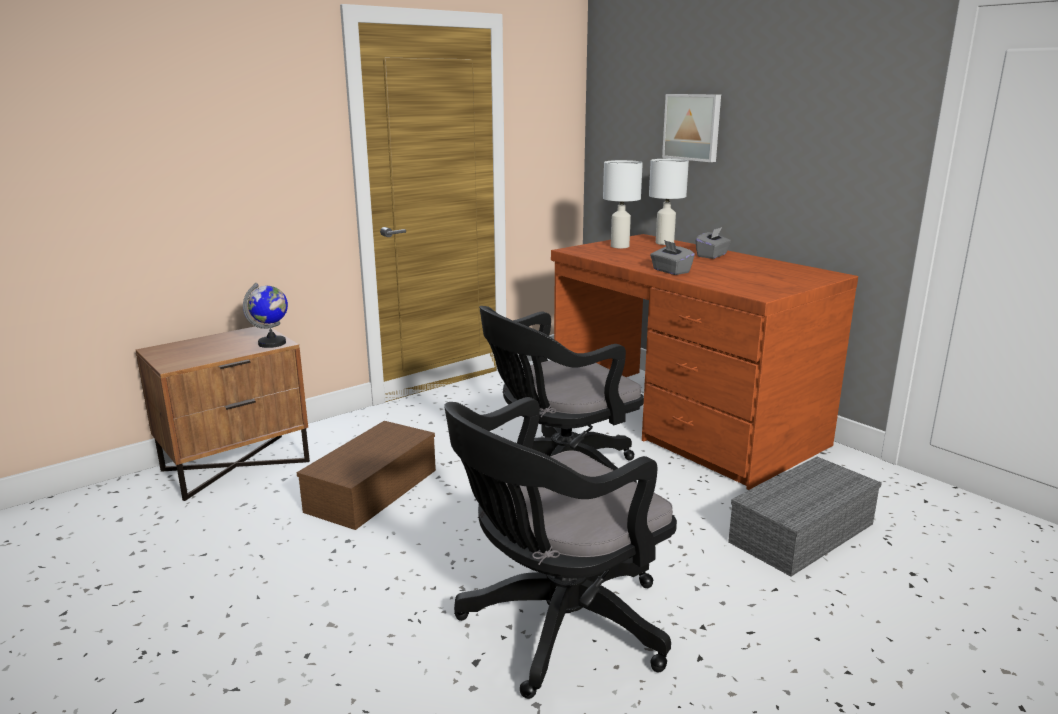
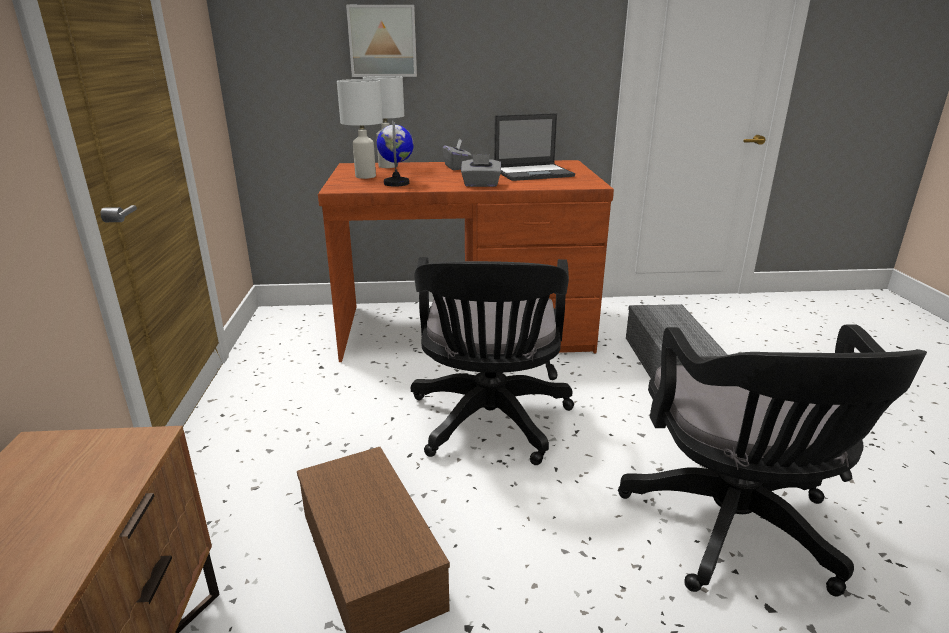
camera: 55 degrees left, 5 degrees up
globe [243,283,288,348] -> globe moved to [377,121,414,187]
none -> laptop [494,113,575,181]

